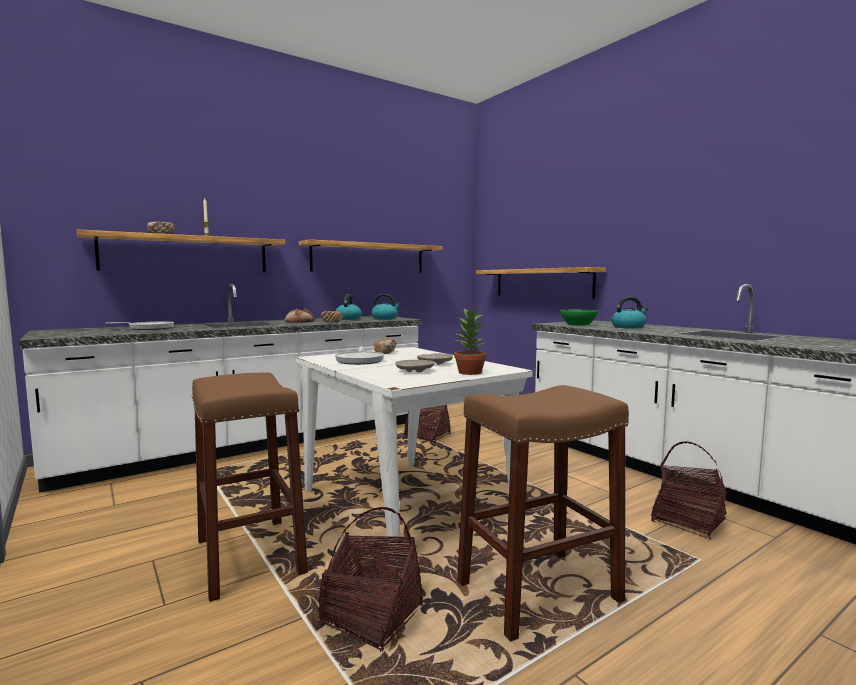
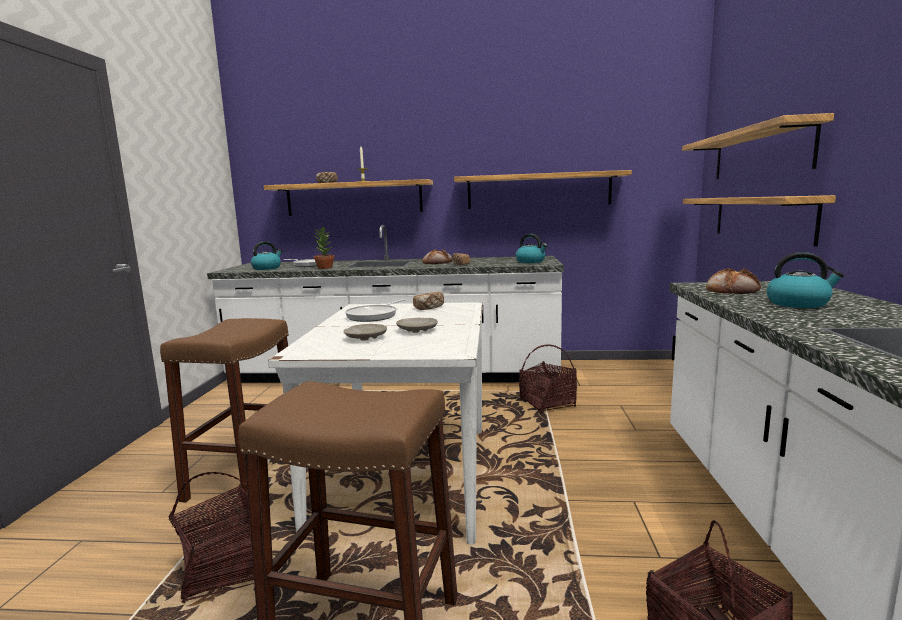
camera: 40 degrees right, 5 degrees up
kettle [336,294,362,320] -> kettle moved to [251,241,283,270]
potted plant [454,308,487,375] -> potted plant moved to [314,226,335,269]
green bowl [560,309,598,326] -> bread [706,268,761,294]
none -> shelf [682,113,834,179]

